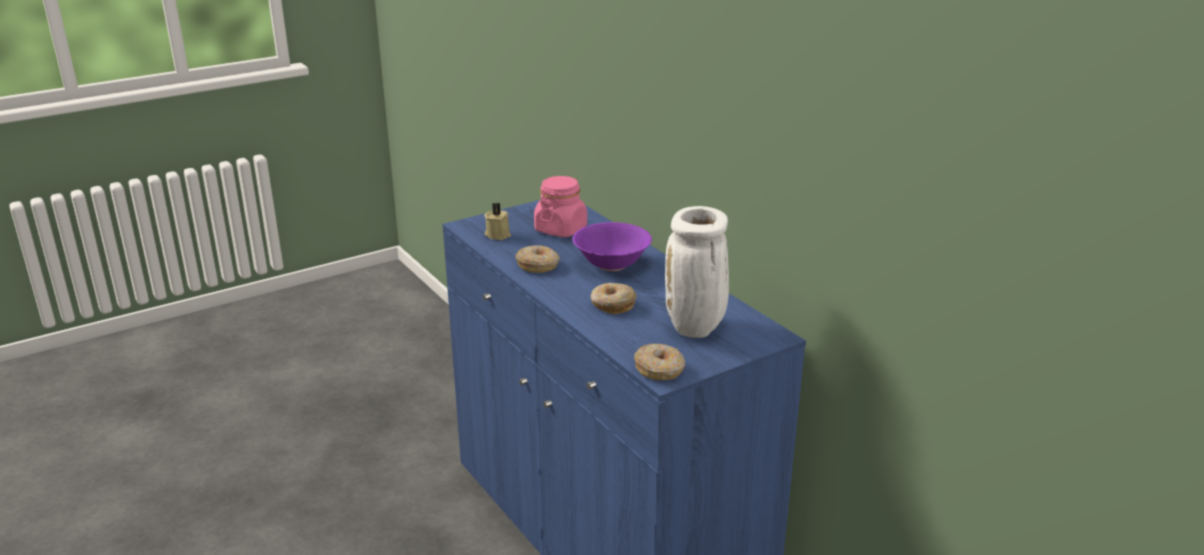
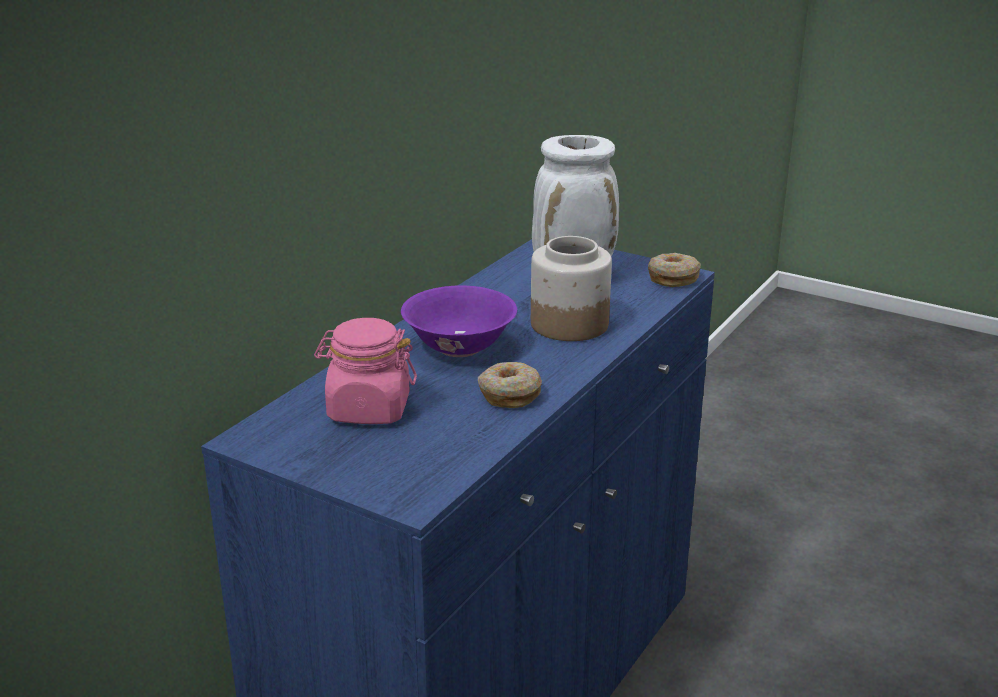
camera: 115 degrees left, 0 degrees up
beige candle [484,202,511,240] -> none
donut [590,283,637,314] -> jar [531,236,612,341]

